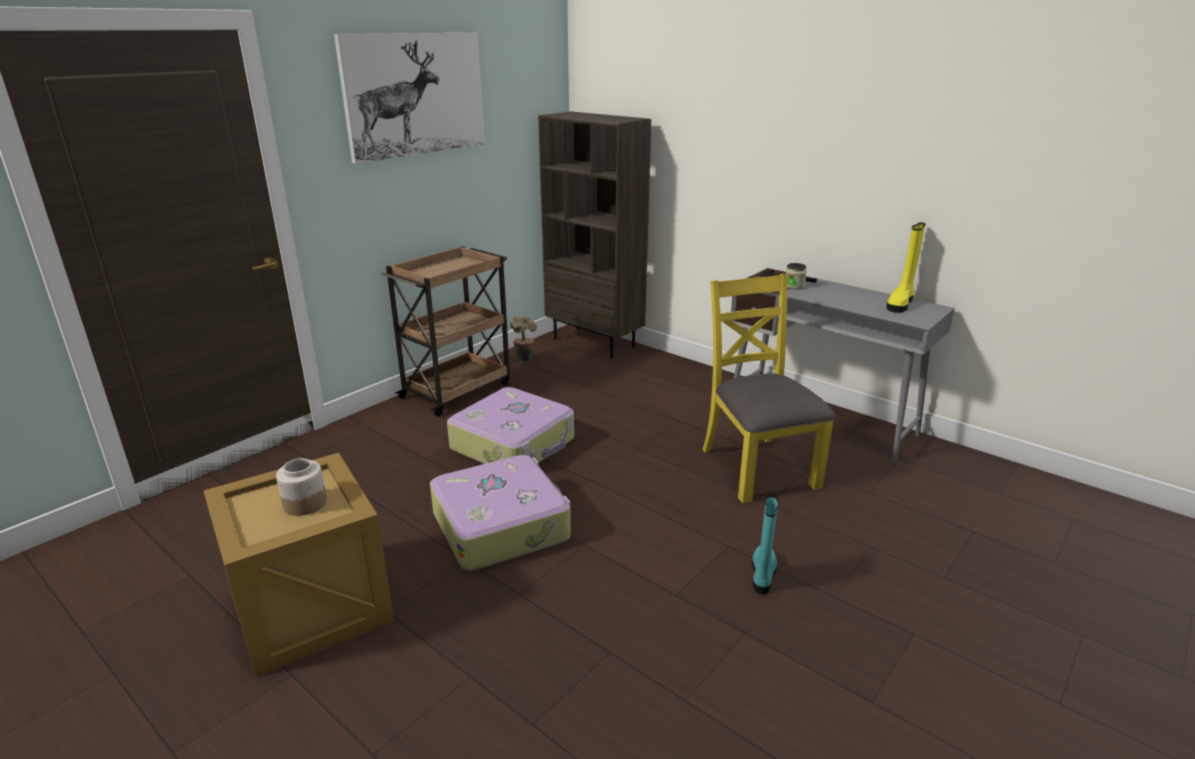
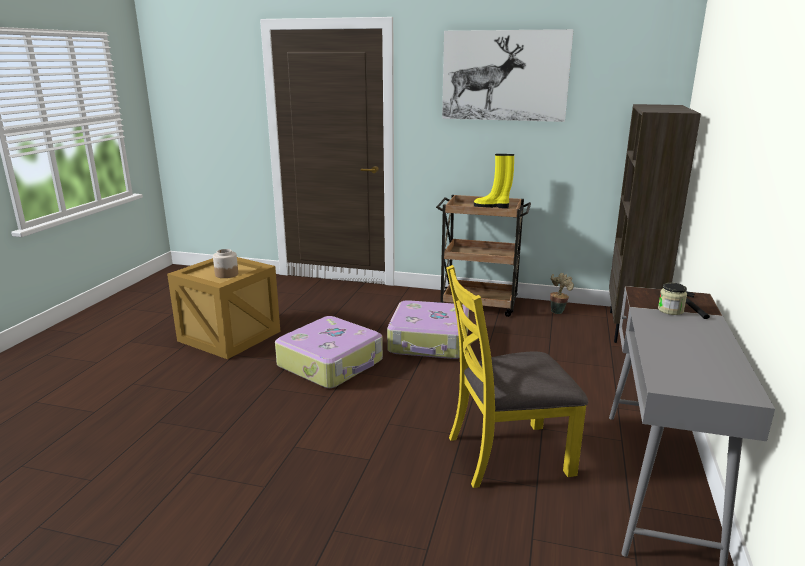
camera: 65 degrees right, 5 degrees down
yellow chair [703,274,835,503] -> yellow chair turned 150 degrees counterclockwise [446,265,588,488]
turquoise boot [752,495,779,595] -> none
yellow boot [886,223,925,313] -> yellow boot moved to [474,154,514,209]

